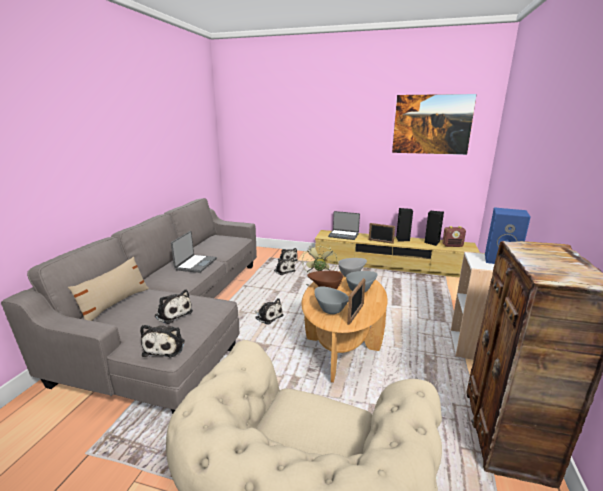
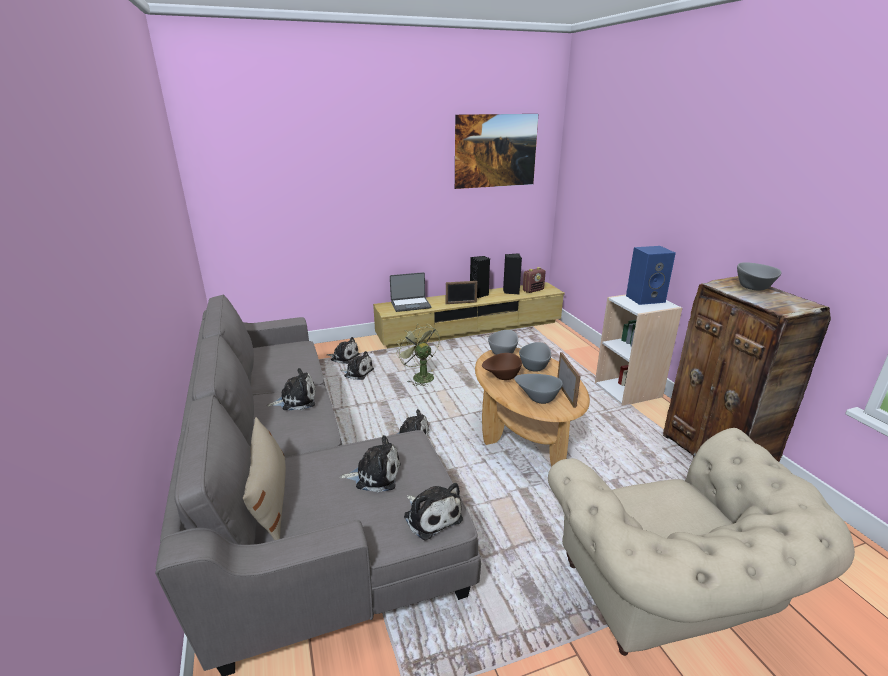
camera: 35 degrees left, 5 degrees up
laptop [171,231,217,273] -> plush toy [267,368,315,410]
none -> grey bowl [737,262,781,291]

